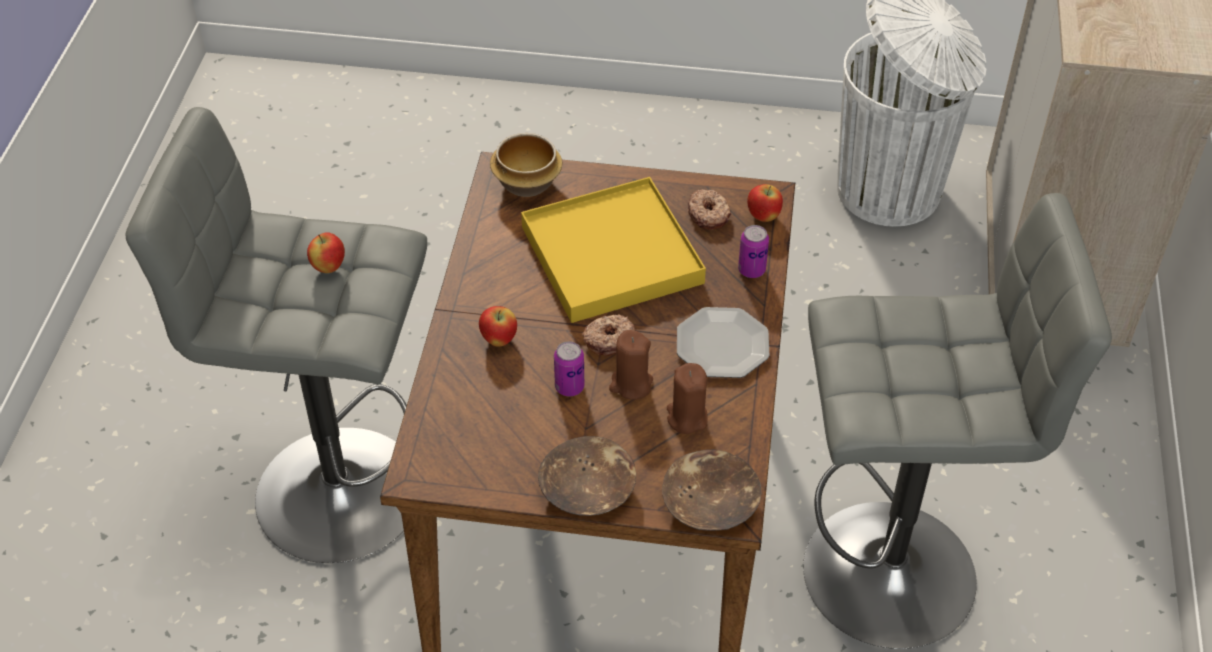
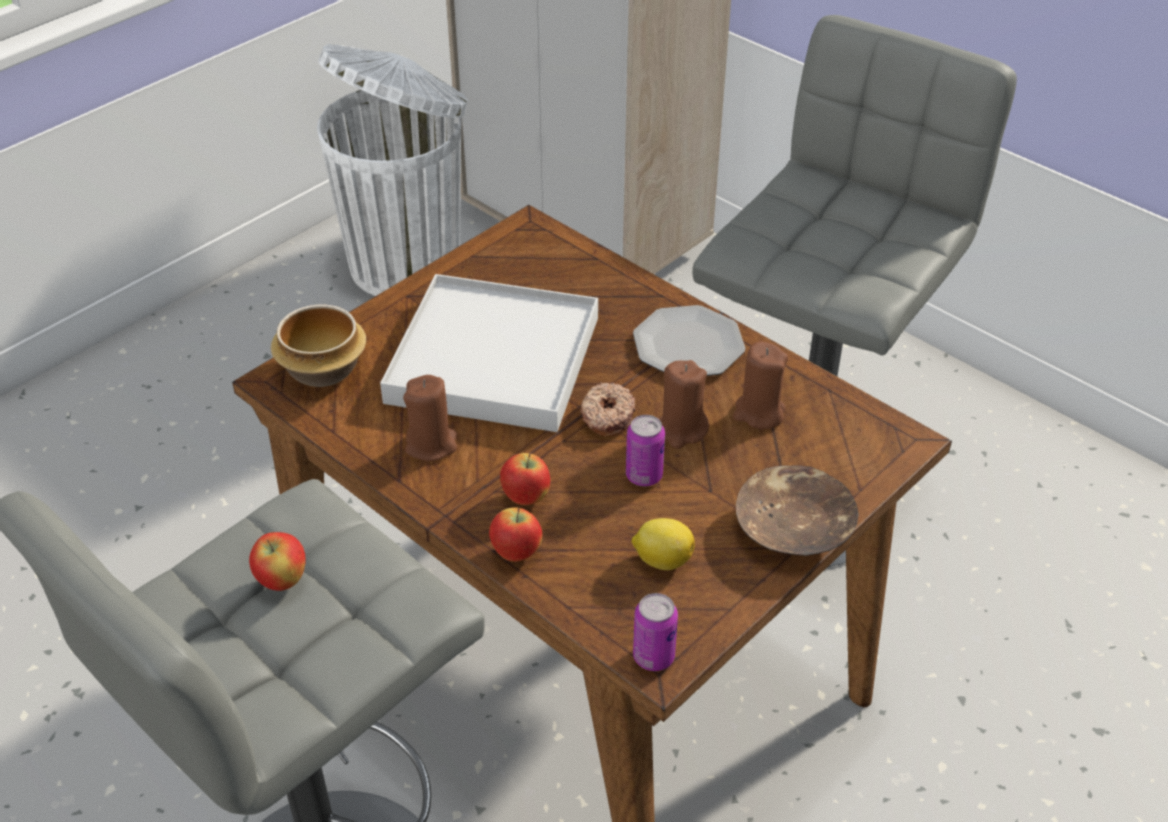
camera: 55 degrees left, 5 degrees down
yellow tray [521,177,706,323] -> white tray [380,274,598,432]
brown bowl [663,449,761,531] -> none
donut [688,189,731,229] -> none
can [738,225,769,278] -> can moved to [633,593,678,671]
apple [747,184,783,222] -> apple moved to [489,507,542,562]
none -> brown candle [403,375,457,461]
none -> lemon [631,518,695,570]

